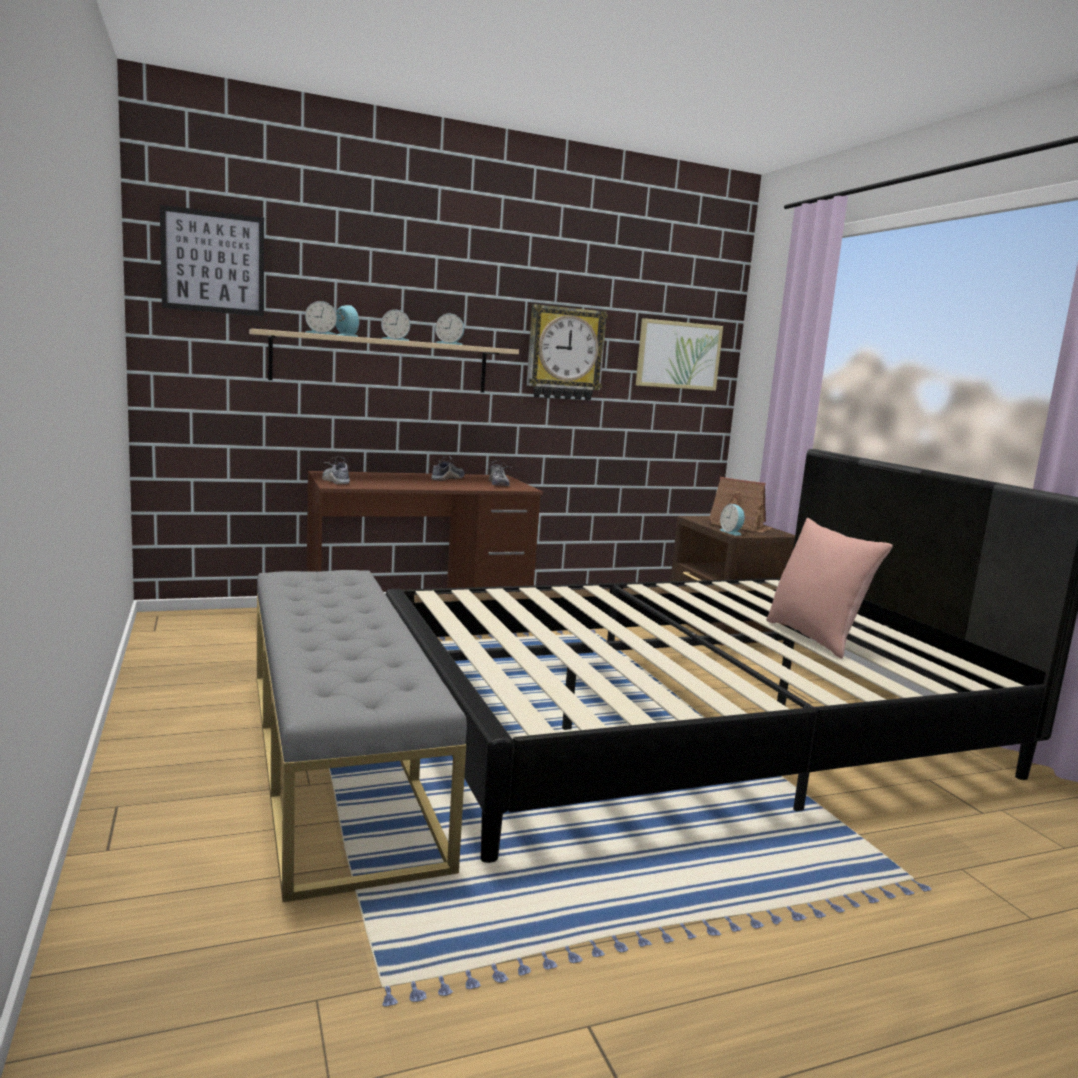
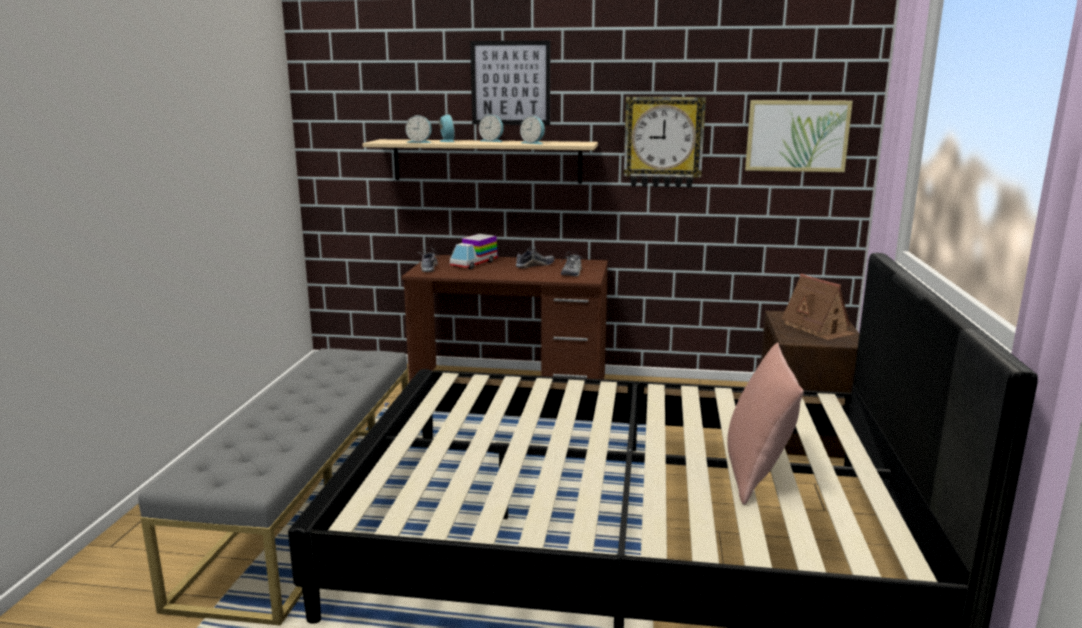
camera: 30 degrees right, 5 degrees up
picture [160,205,264,316] -> picture moved to [470,41,550,125]
alarm clock [720,504,746,536] -> none
none -> toy truck [450,234,497,269]

